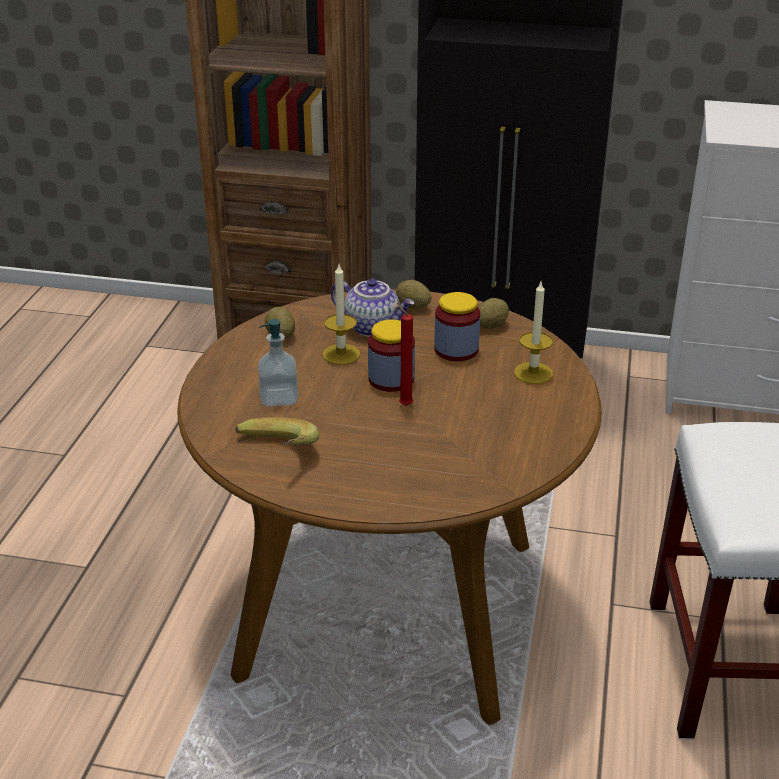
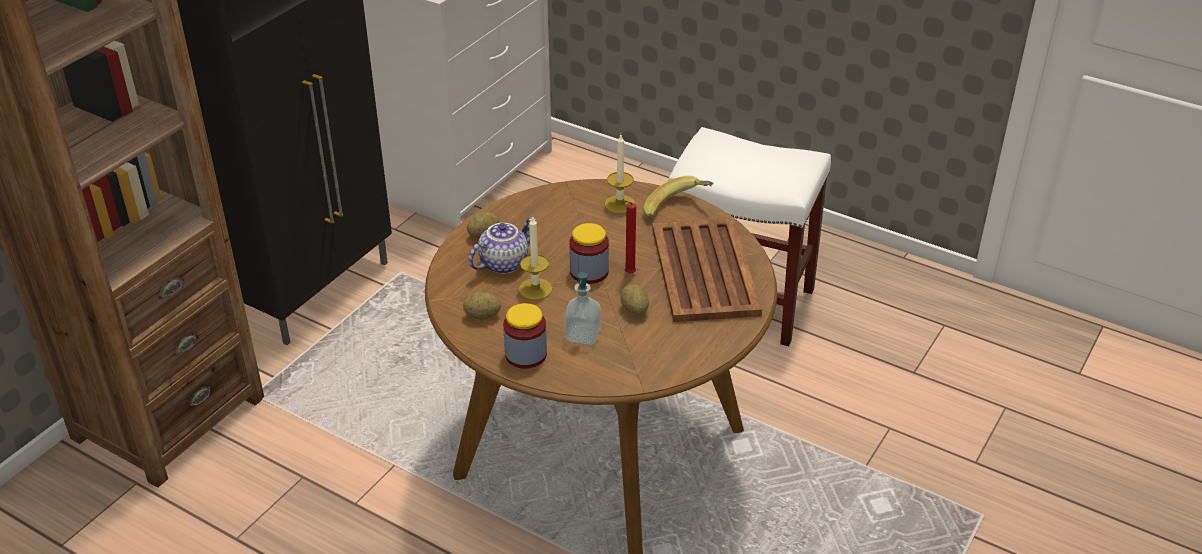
camera: 70 degrees left, 5 degrees up
banana [235,417,319,446] -> banana moved to [643,176,713,219]
jar [434,292,480,361] -> jar moved to [503,303,547,369]
potato [478,298,509,328] -> potato moved to [620,284,649,315]
none -> brown tray [652,218,762,322]

